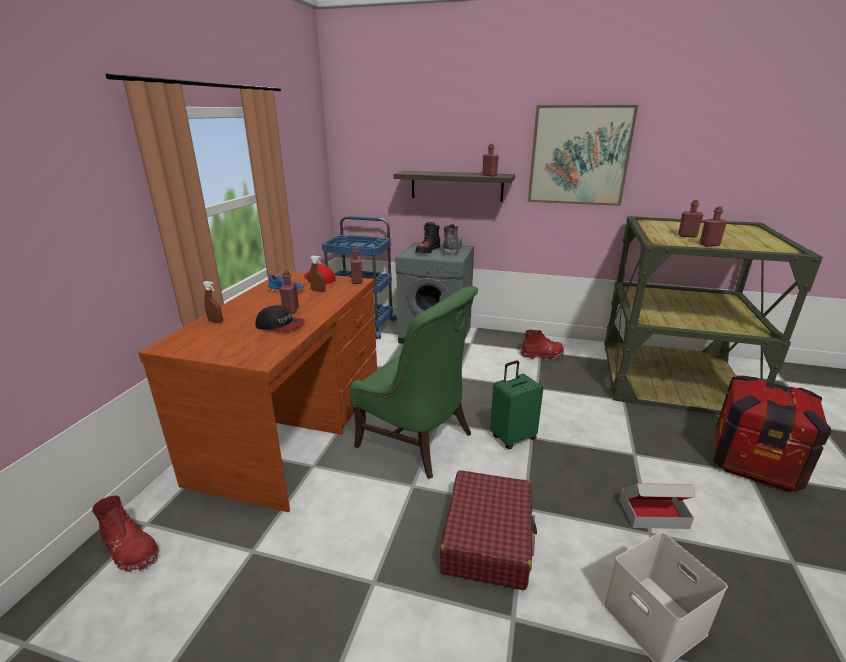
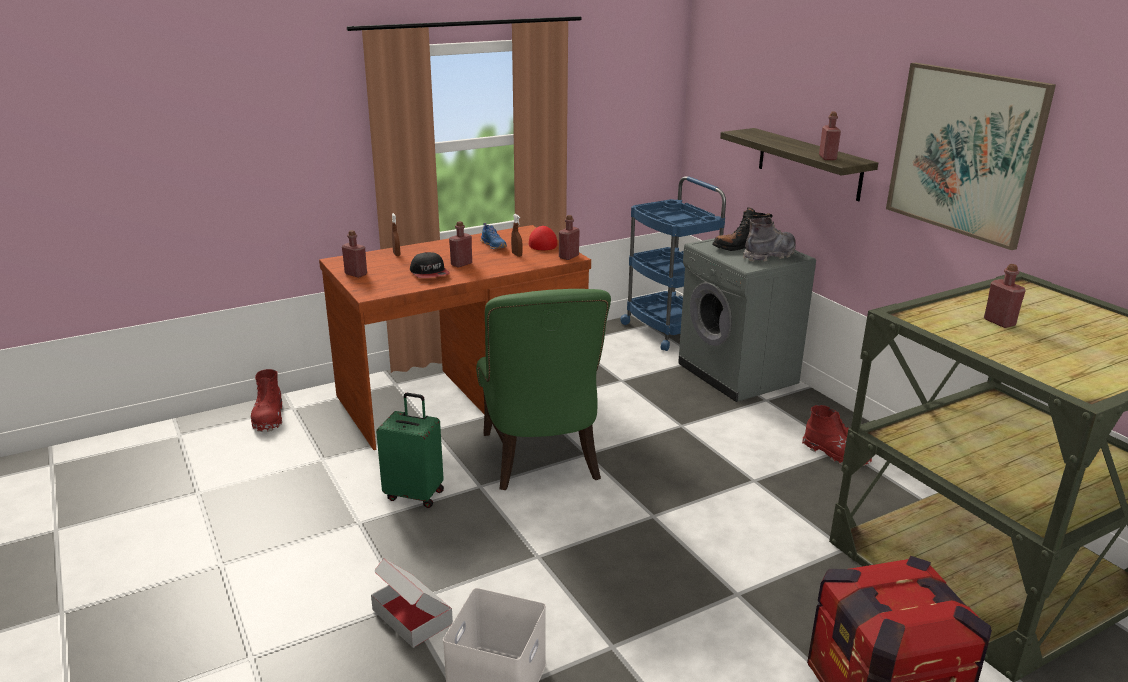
camera: 45 degrees right, 0 degrees up
red suitcase [440,470,537,590] -> none
green suitcase [490,360,543,449] -> green suitcase moved to [376,393,444,508]
cardboard box [619,483,696,529] -> cardboard box moved to [371,559,453,648]
red bottle [699,206,727,247] -> red bottle moved to [342,230,367,278]

